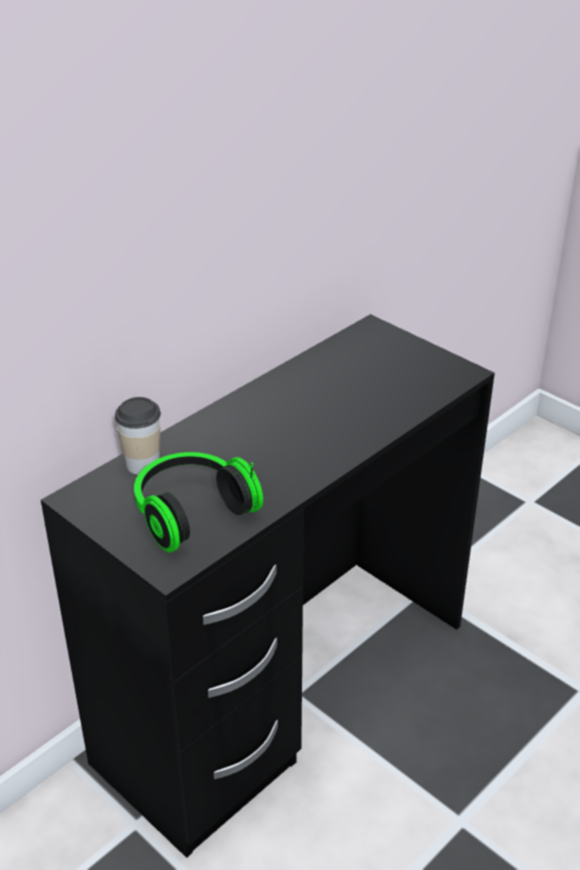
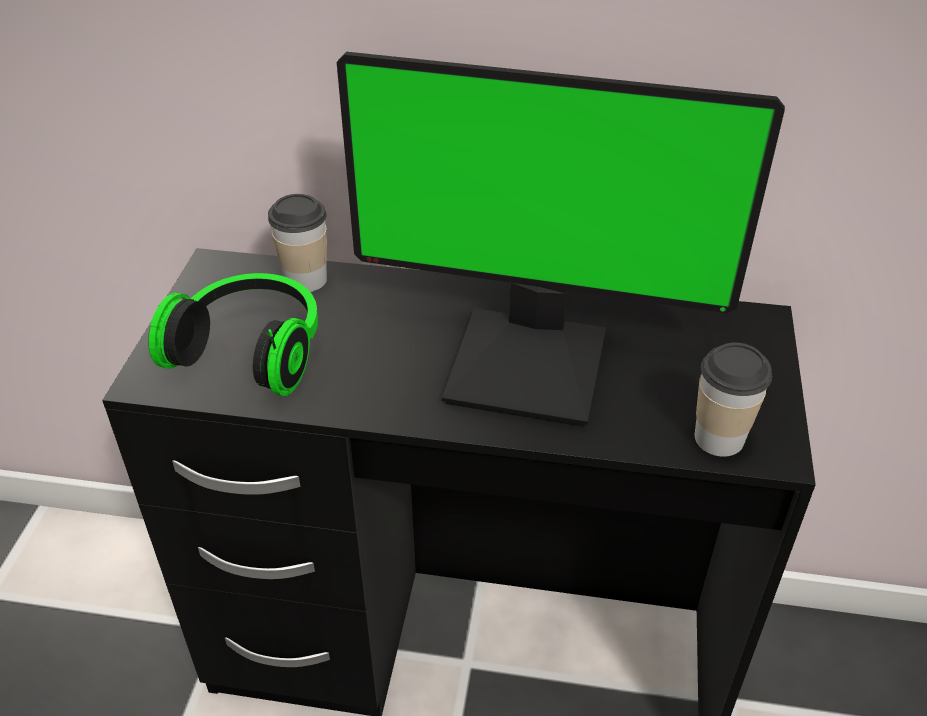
camera: 55 degrees right, 5 degrees up
none -> monitor [337,52,785,427]
none -> cup [695,343,772,457]

